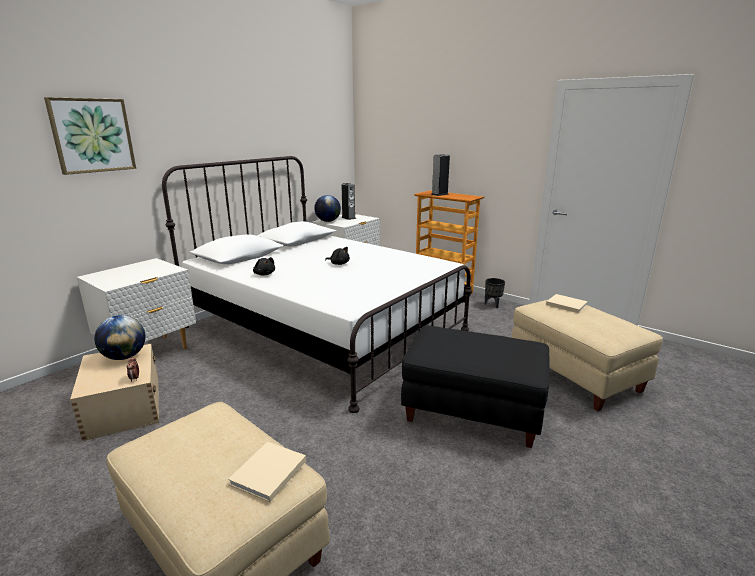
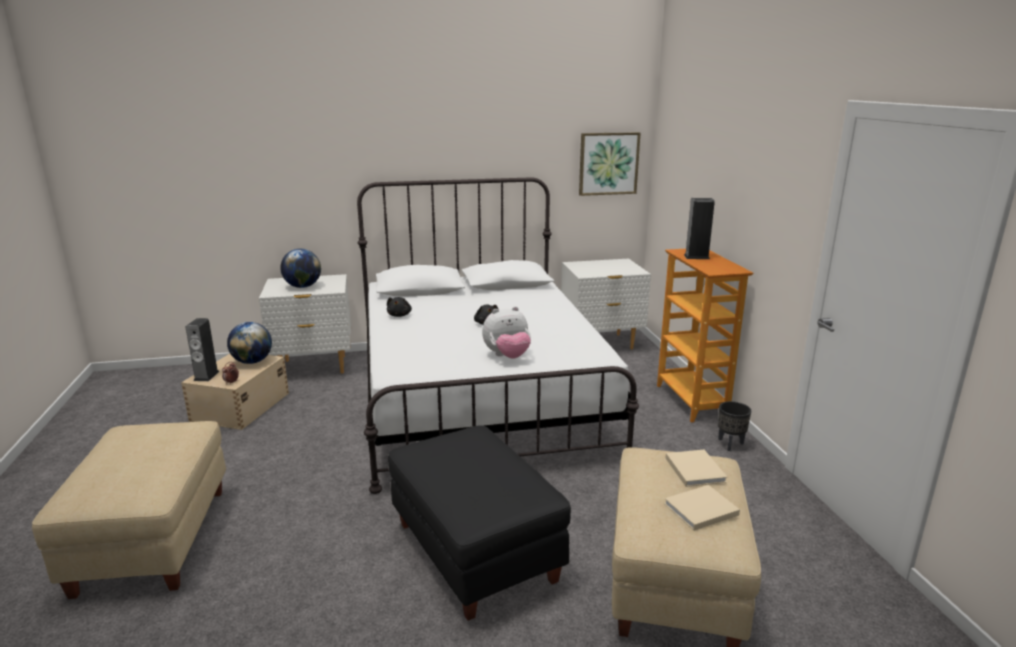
camera: 40 degrees right, 0 degrees up
picture [44,97,136,175] -> picture moved to [579,132,641,196]
beige book [228,442,306,502] -> beige book moved to [664,485,740,531]
globe [314,195,341,222] -> globe moved to [280,249,321,288]
speaker [341,183,356,220] -> speaker moved to [185,318,219,381]
none -> plush toy [482,306,531,359]

